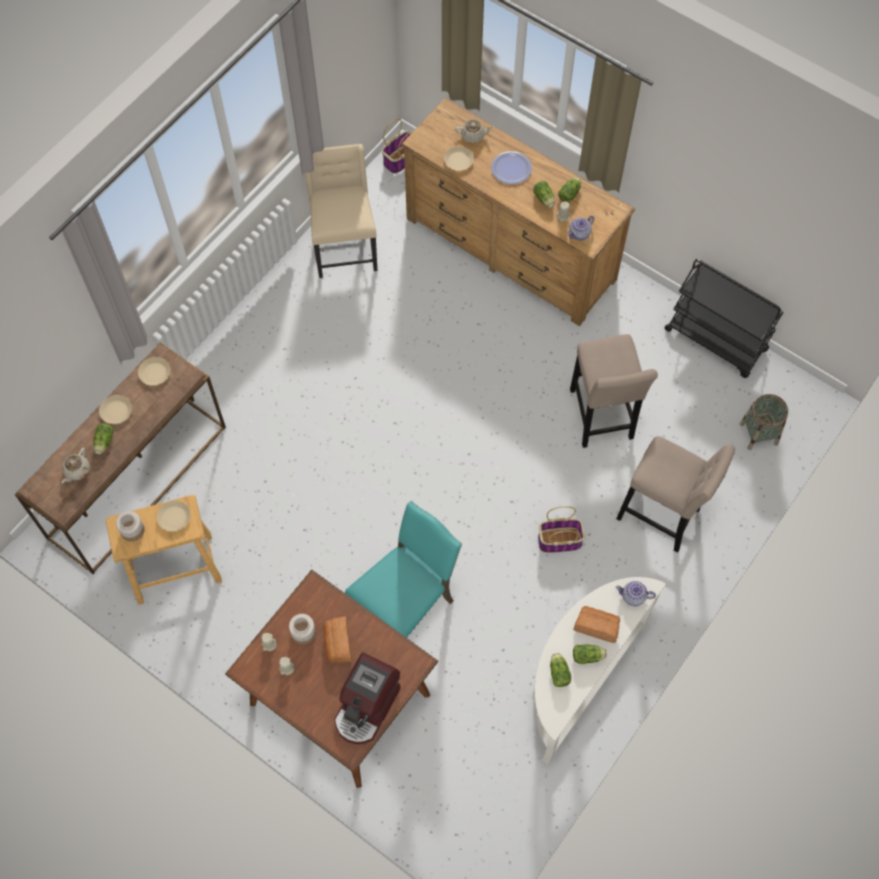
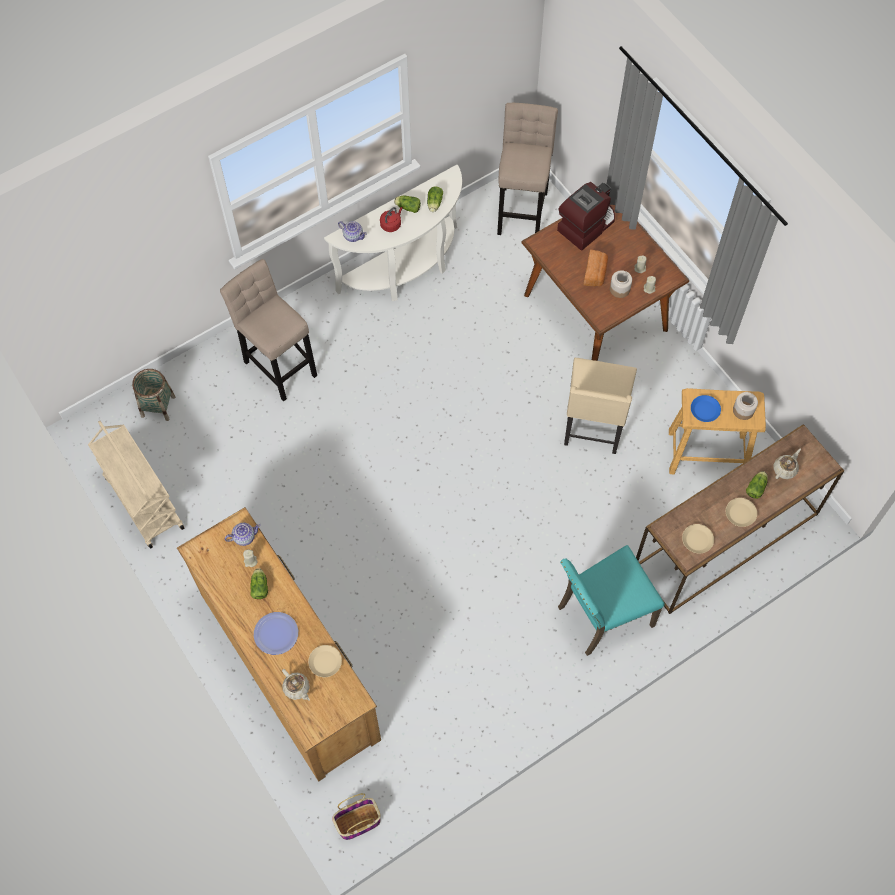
camera: 160 degrees left, 0 degrees up
beige plate [157,500,191,532] -> blue plate [691,395,721,422]
beige chair [305,144,377,278] -> beige chair moved to [564,358,637,454]
turquoise chair [345,501,462,638] -> turquoise chair moved to [558,545,665,656]
beige teapot [455,119,494,143] -> beige teapot turned 150 degrees counterclockwise [282,669,310,701]
basket [538,506,585,553] -> none
lettuce [558,177,581,202] -> none
beige stool [570,334,658,448] -> beige stool moved to [497,103,558,235]
bread [574,606,620,643] -> red kettle [380,207,403,232]
black cart [664,259,784,378] -> beige cart [88,421,185,549]

